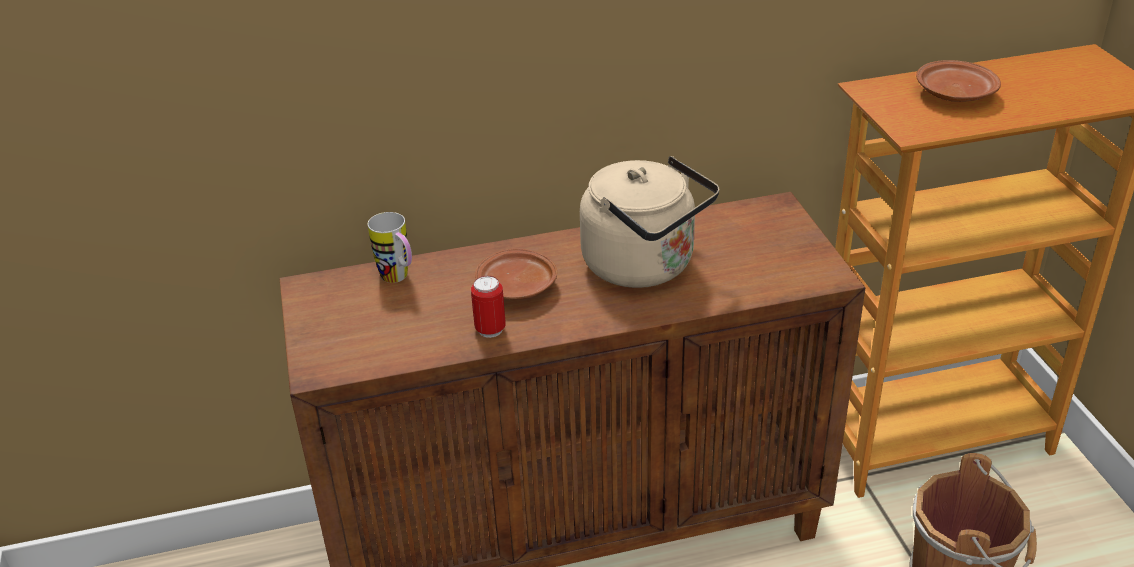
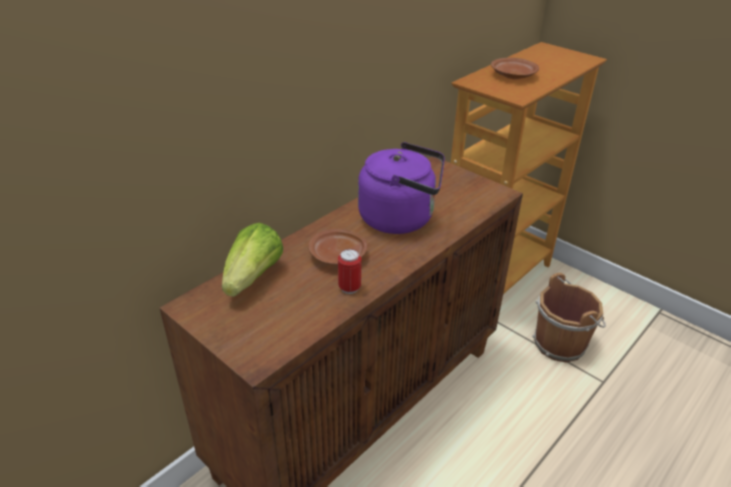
camera: 35 degrees left, 0 degrees up
mug [368,212,412,283] -> lettuce [222,222,283,297]
beige kettle [580,156,719,288] -> purple kettle [358,142,445,234]

